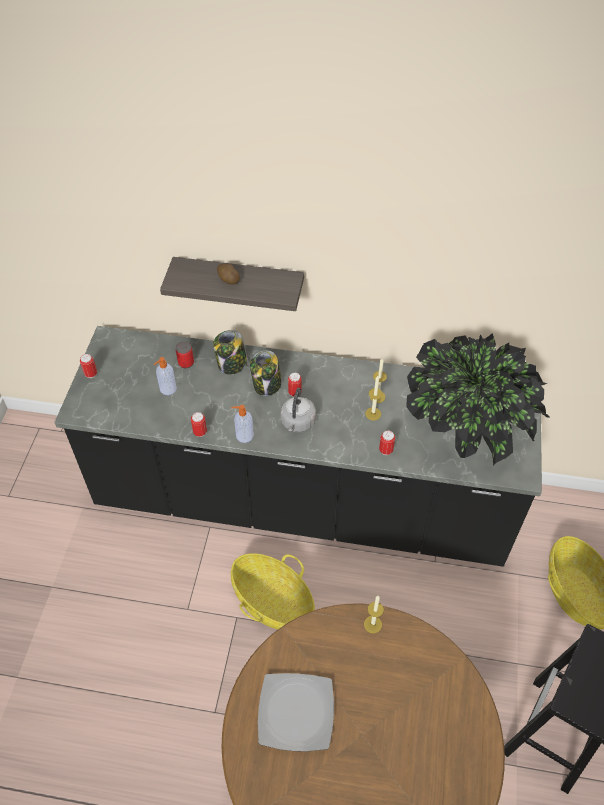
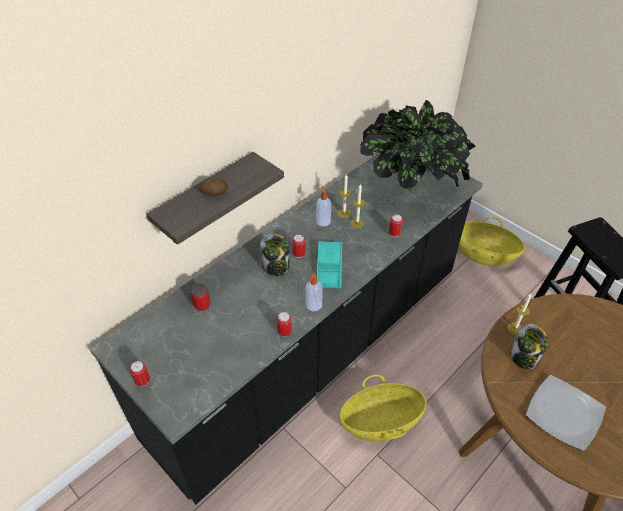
camera: 55 degrees left, 5 degrees down
soap dispenser [154,357,177,395] -> soap dispenser moved to [316,190,331,226]
jar [213,330,248,375] -> jar moved to [510,324,548,369]
grey kettle [281,388,316,432] -> turquoise tray [317,241,342,289]

